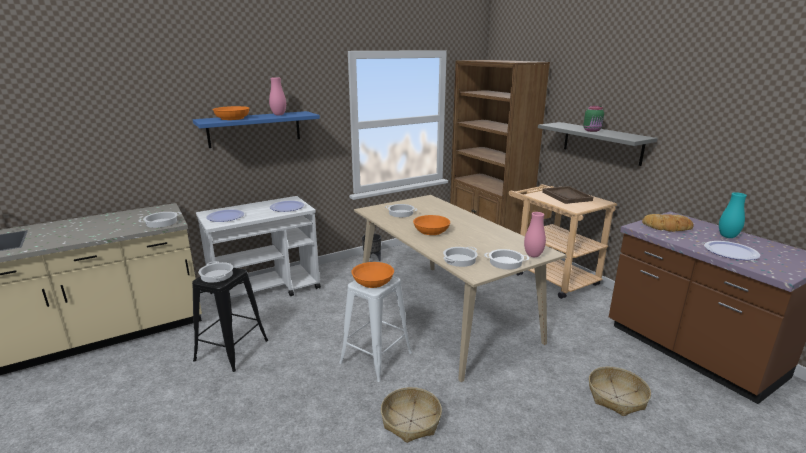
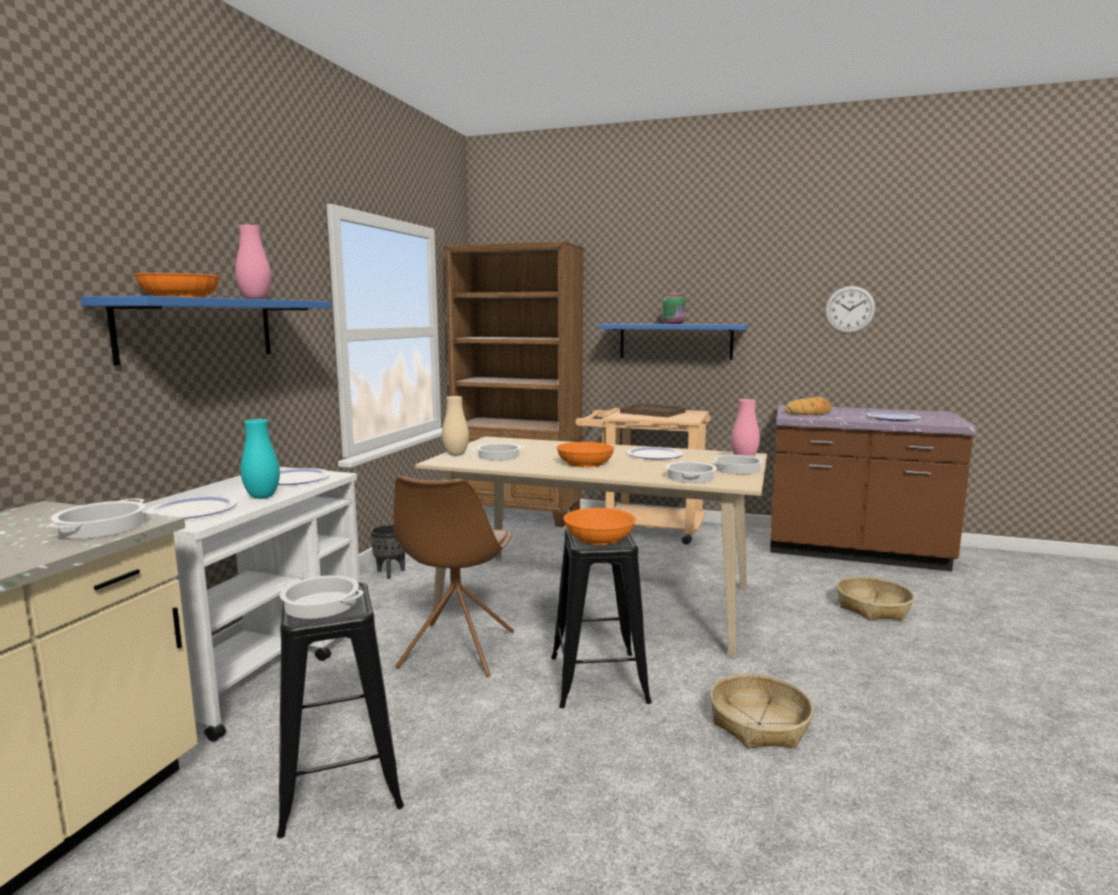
camera: 40 degrees left, 10 degrees down
white stool [339,276,412,382] -> black stool [551,529,652,709]
grey shelf [538,122,658,166] -> blue shelf [598,324,748,360]
turquoise vase [719,192,747,238] -> turquoise vase moved to [240,419,280,499]
none -> brown chair [394,476,514,677]
none -> beige vase [442,396,469,456]
none -> plate [626,447,684,460]
none -> wall clock [825,286,876,334]

